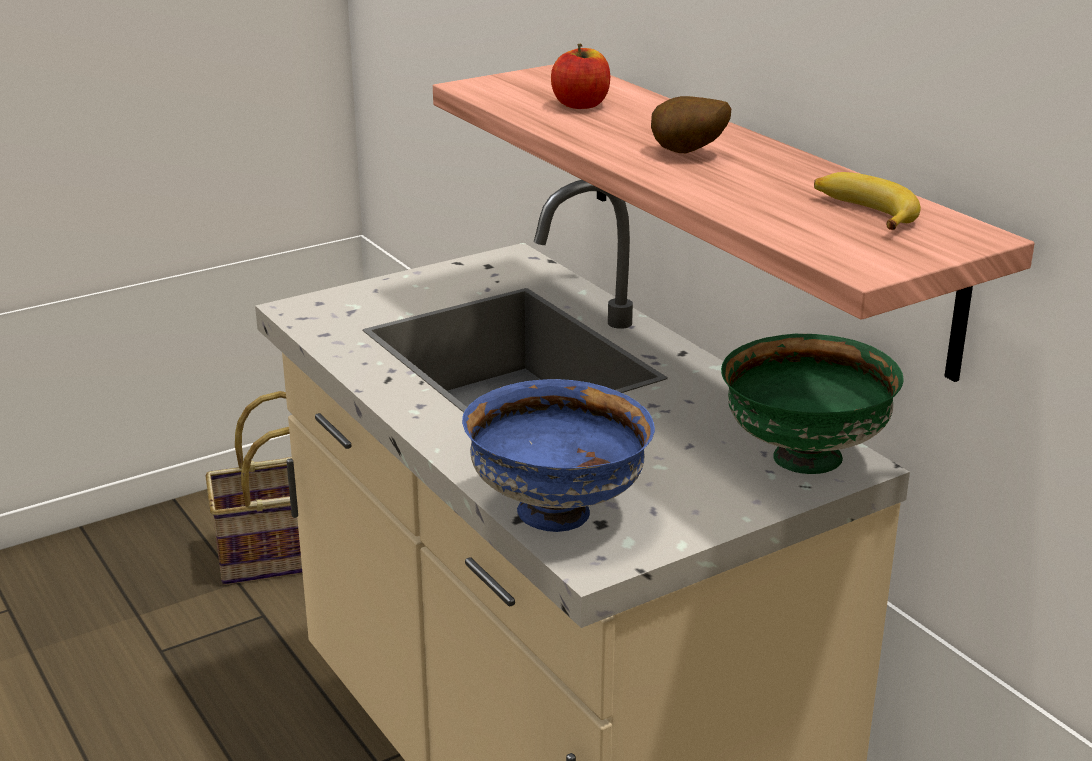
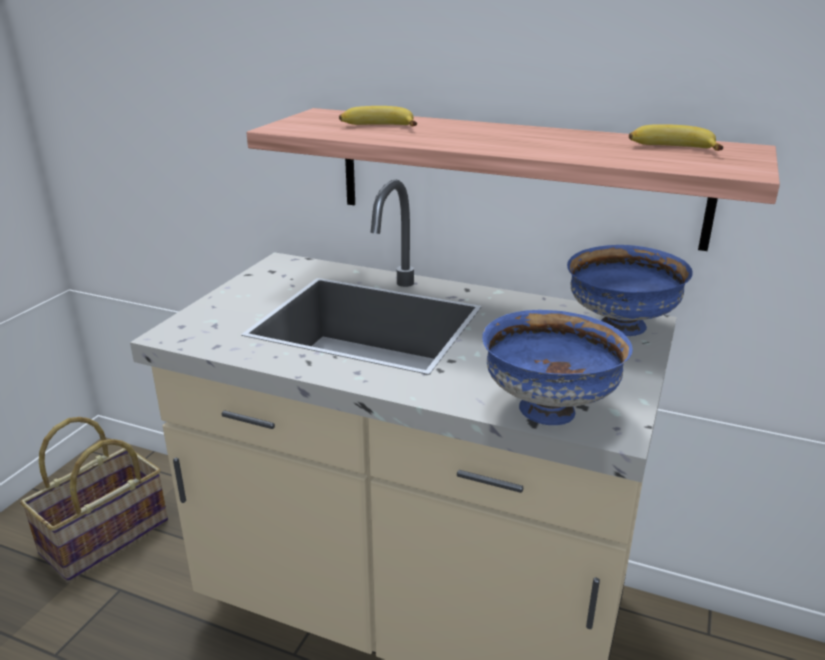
camera: 35 degrees left, 0 degrees up
apple [551,44,610,109] -> banana [339,106,417,126]
potato [651,96,731,153] -> none
green bowl [721,334,904,474] -> blue bowl [567,245,693,336]

